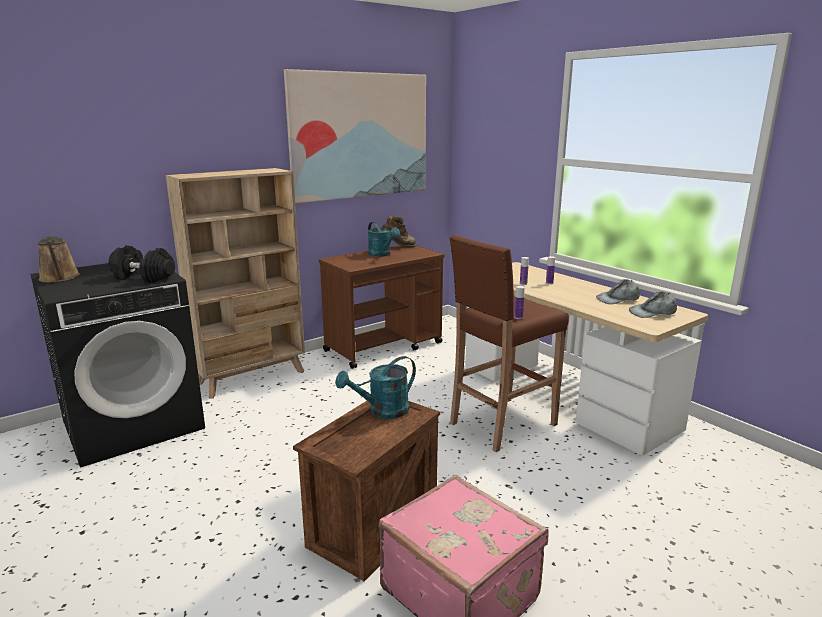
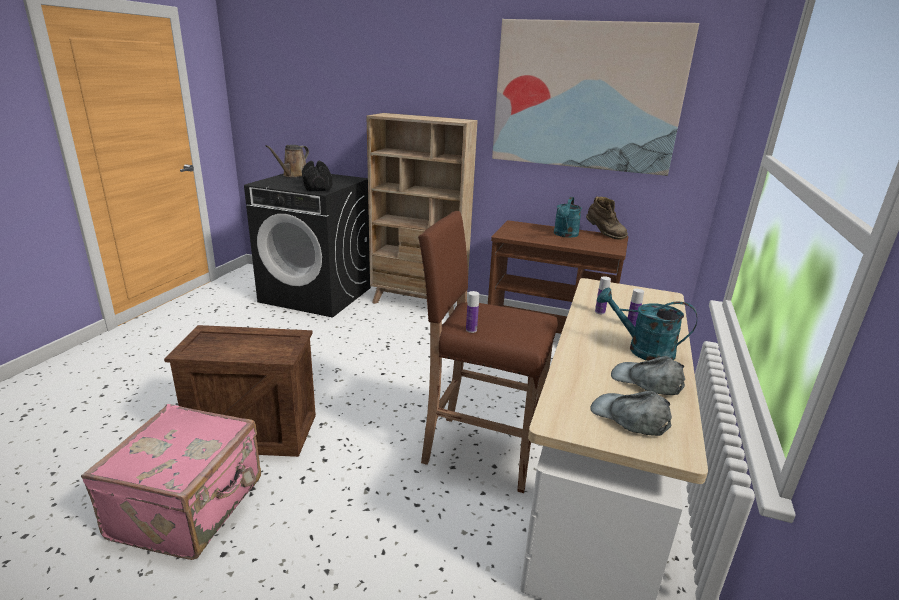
camera: 55 degrees right, 5 degrees up
turquoise watering can [335,356,416,419] -> turquoise watering can moved to [597,288,697,361]

